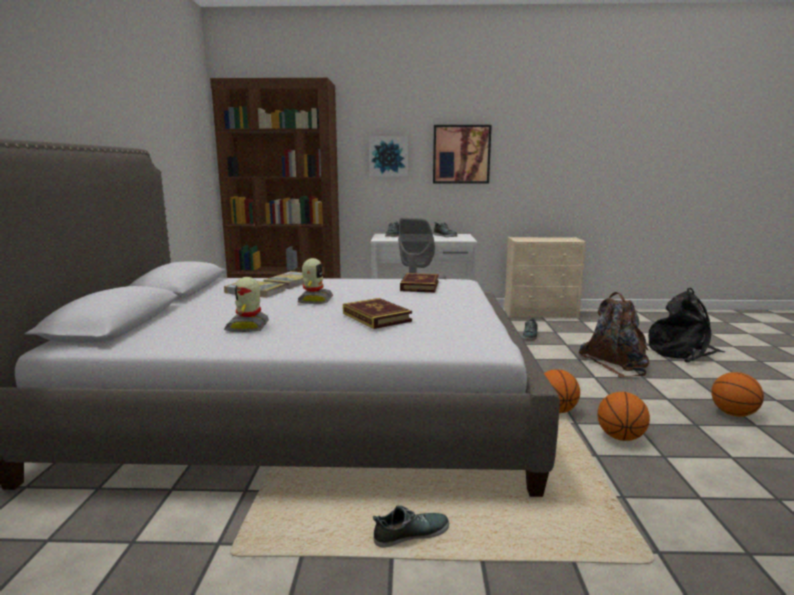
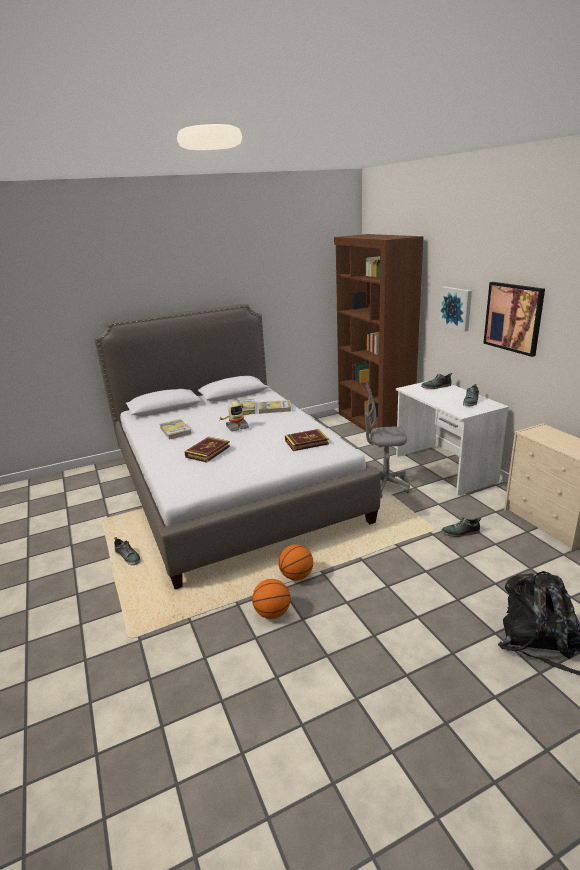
camera: 65 degrees right, 10 degrees up
toy robot [224,277,269,332] -> book [160,419,191,440]
brown backpack [579,292,649,378] -> none
basketball [711,372,764,417] -> none

